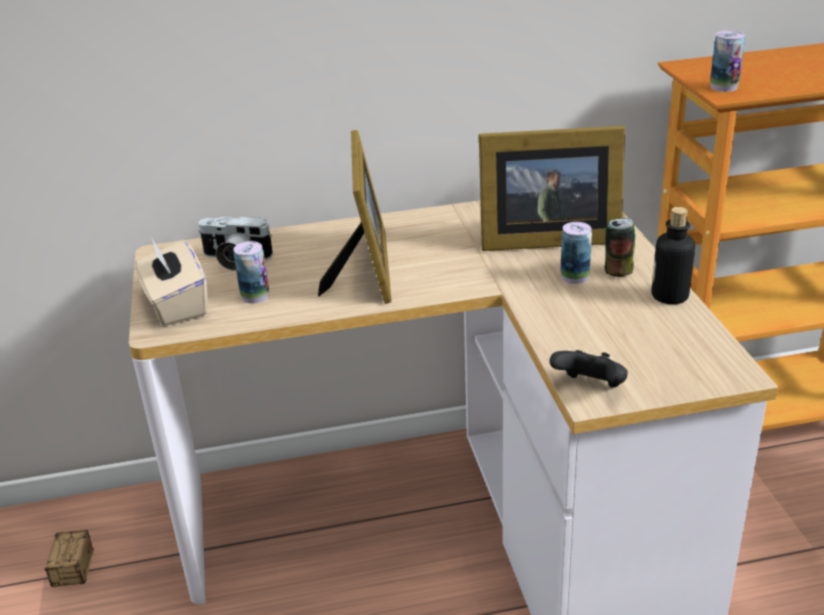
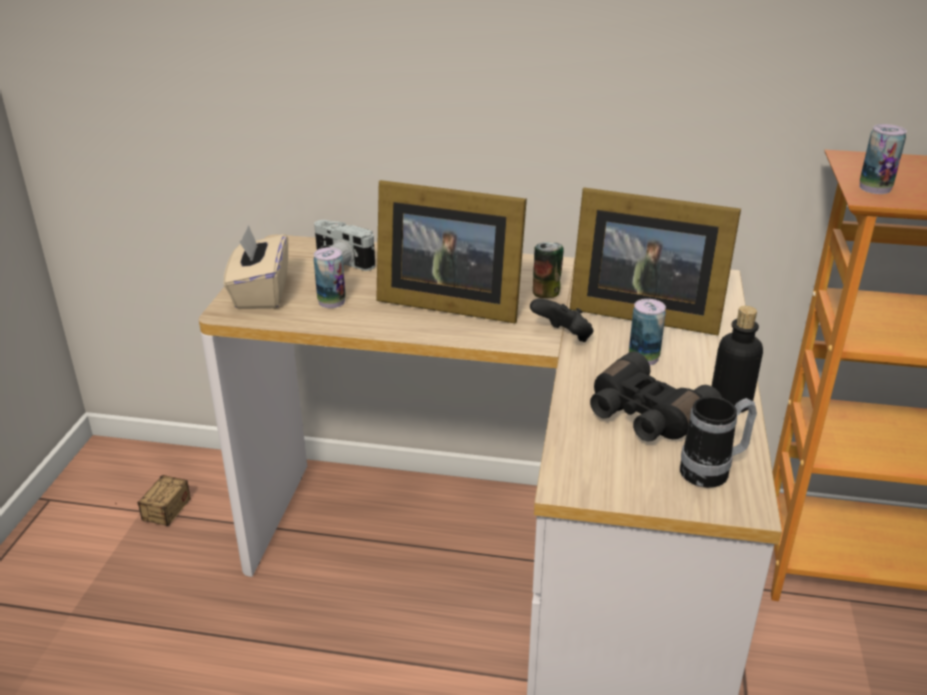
camera: 20 degrees right, 0 degrees up
picture frame [318,130,392,304] -> picture frame turned 90 degrees clockwise [376,180,527,323]
black game controller [550,350,628,388] -> black game controller moved to [530,299,594,342]
can [605,218,635,277] -> can moved to [533,242,564,298]
none -> black binoculars [590,351,722,442]
none -> mug [680,396,757,488]

